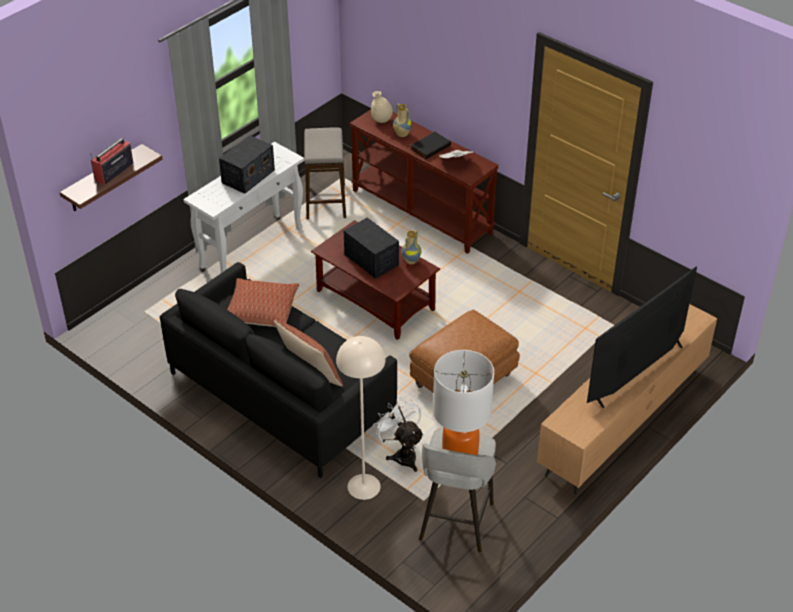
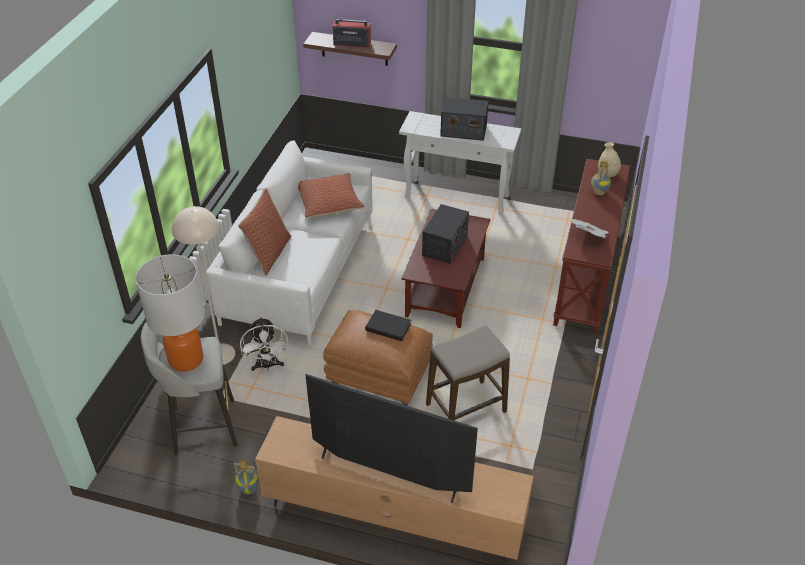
camera: 65 degrees right, 0 degrees up
black sofa [160,262,397,478] -> white sofa [206,140,373,345]
stool [304,127,346,219] -> stool moved to [426,326,510,420]
white fan [373,397,424,472] -> white fan turned 135 degrees clockwise [240,317,289,371]
vase [401,230,421,264] -> vase moved to [234,460,259,494]
black book [410,132,451,159] -> black book moved to [365,310,411,341]

